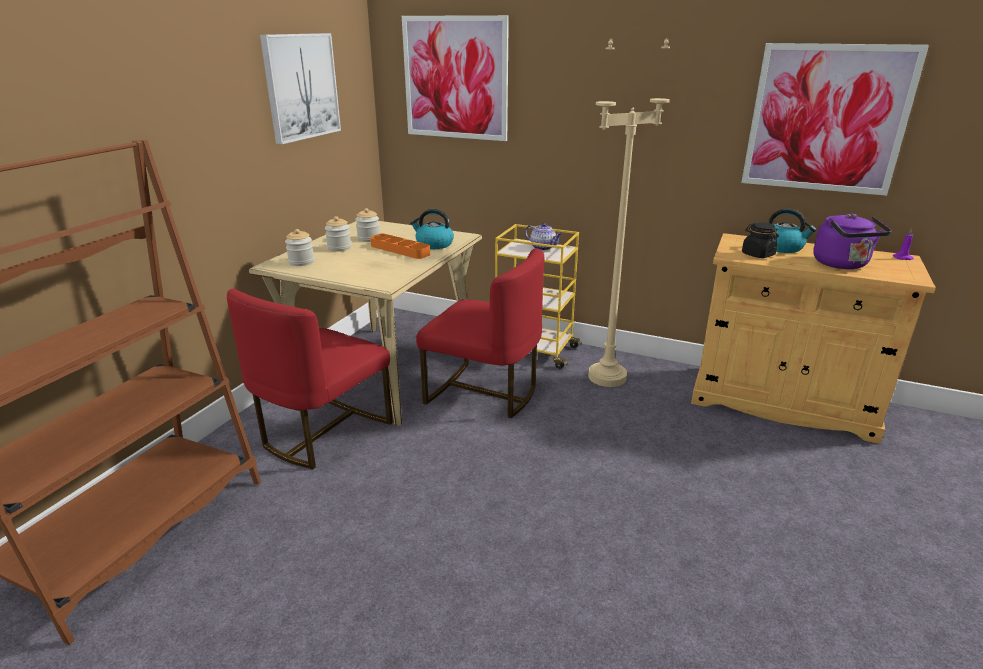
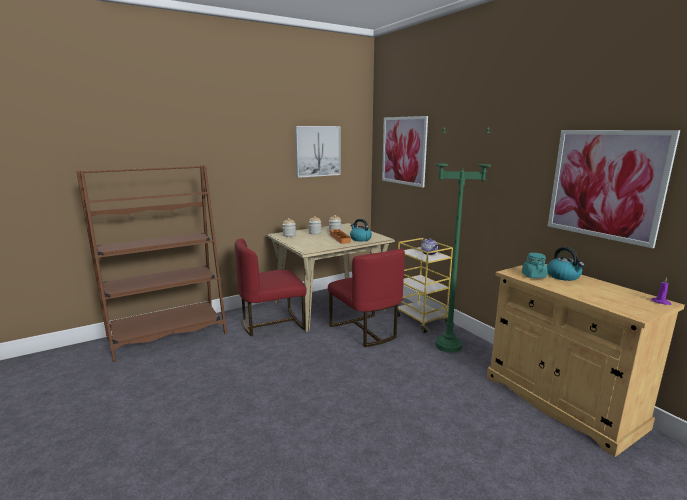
camera: 35 degrees right, 10 degrees down
beige floor lamp [588,38,670,387] -> green floor lamp [435,127,491,353]
black jar [742,222,779,258] -> turquoise jar [522,253,548,278]
purple kettle [813,213,892,269] -> none

